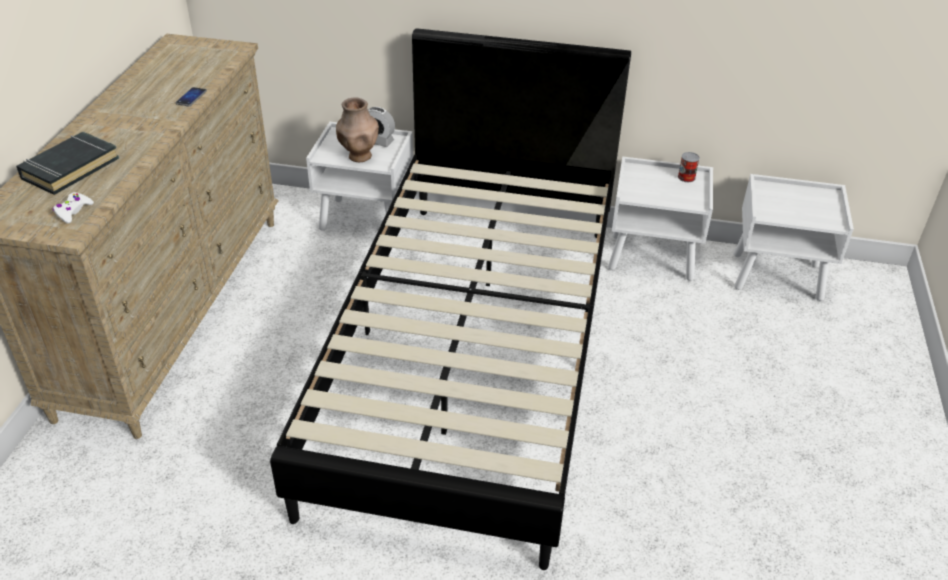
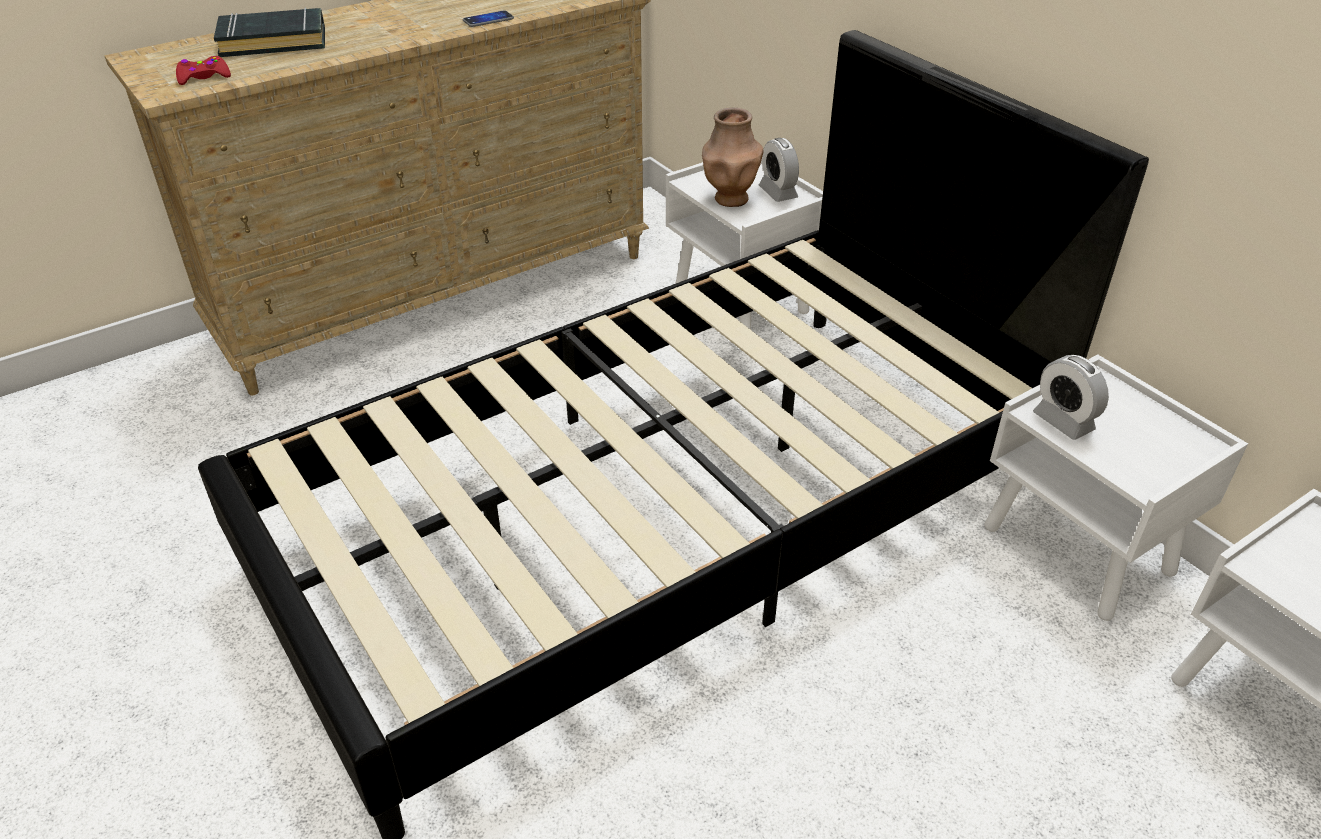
camera: 45 degrees right, 0 degrees up
white game controller [53,192,94,223] -> red game controller [176,56,231,85]
can [678,152,700,182] -> none
none -> alarm clock [1033,355,1109,440]

